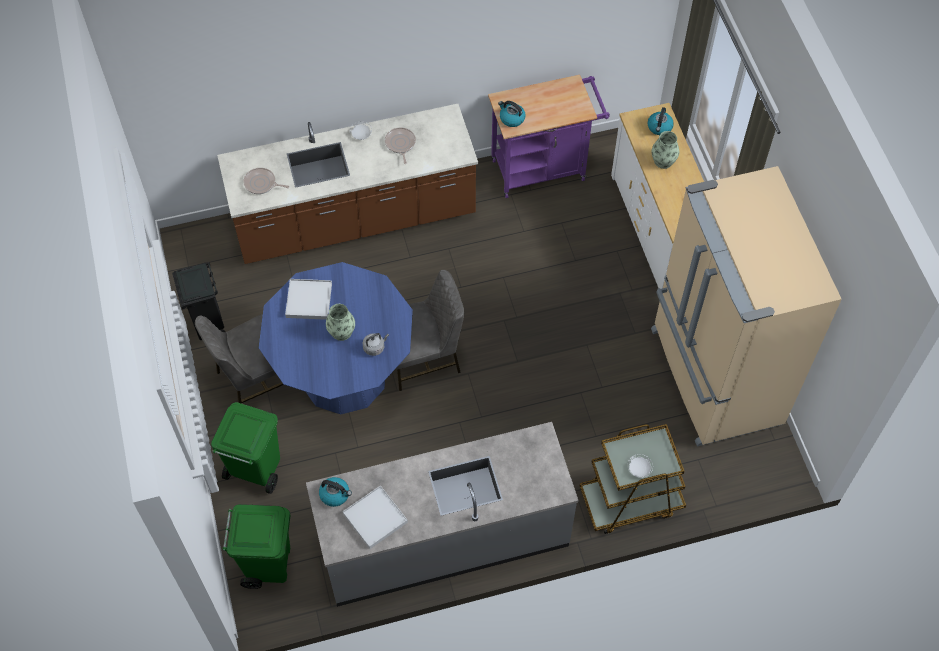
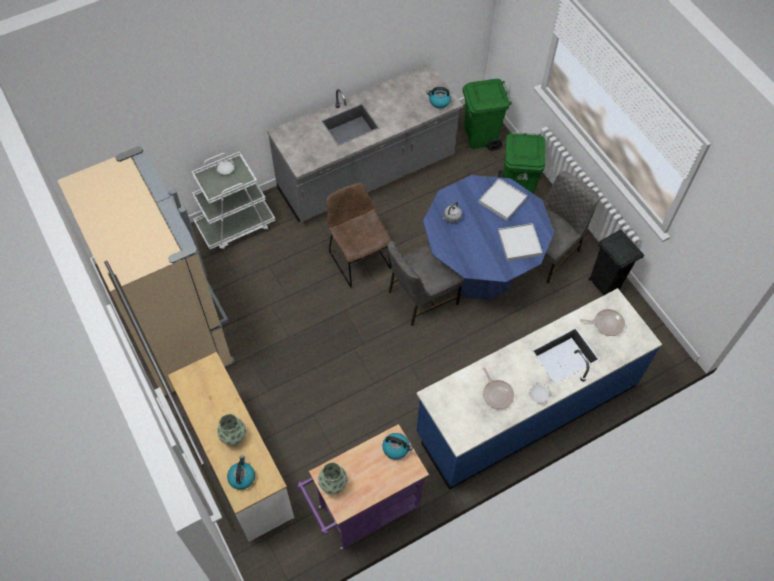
camera: 165 degrees right, 0 degrees up
brown counter [217,104,478,264] -> blue counter [416,288,662,490]
vase [326,304,355,341] -> vase moved to [318,462,348,494]
white tray [343,485,408,549] -> white tray moved to [479,178,527,221]
brown cart [580,424,686,534] -> white cart [192,151,276,250]
none -> brown chair [327,183,392,287]

